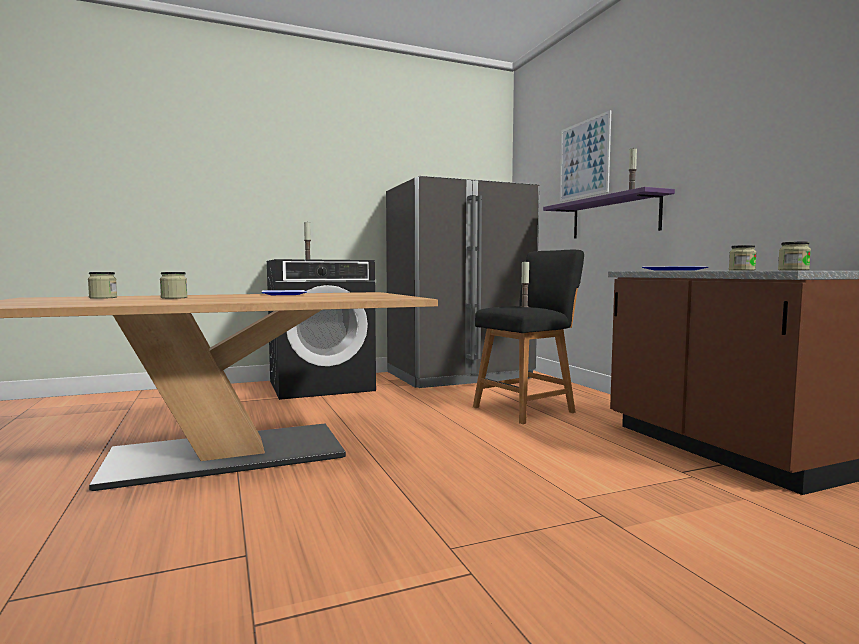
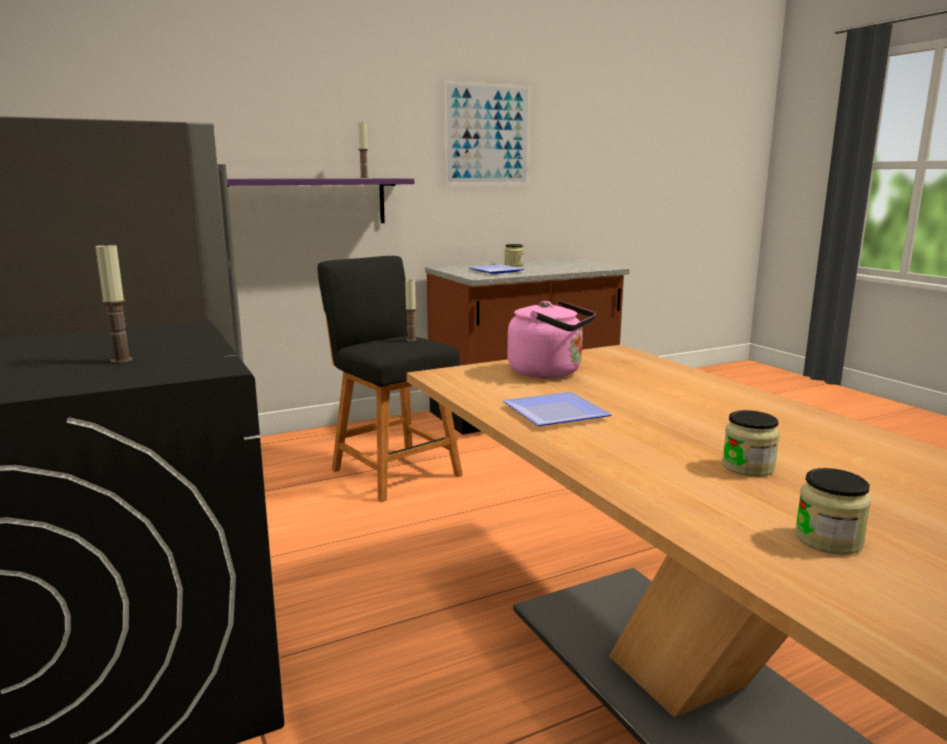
camera: 95 degrees left, 10 degrees up
picture [560,110,611,202] -> picture moved to [443,80,531,186]
jar [778,242,811,270] -> none
none -> pink kettle [507,301,596,379]

